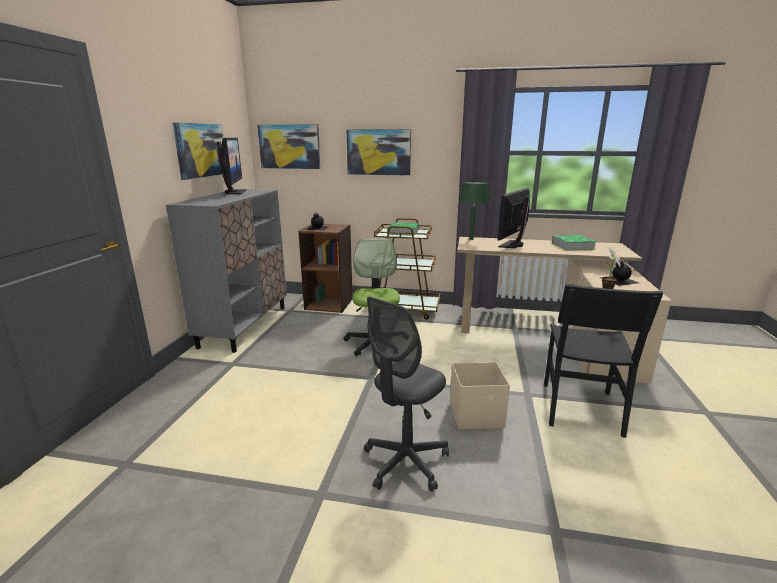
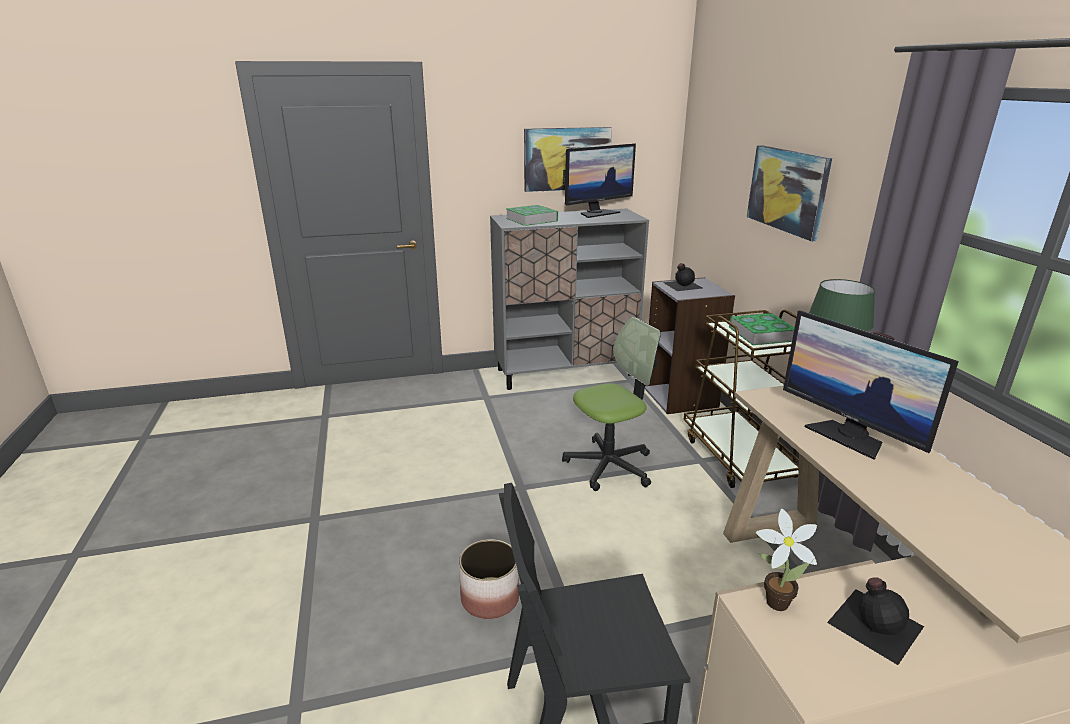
camera: 65 degrees right, 5 degrees up
picture [257,124,321,169] -> none
brown bookcase [298,224,353,313] -> grey bookcase [645,277,735,414]
grey office chair [364,297,449,492] -> none
beige storage box [450,362,510,430] -> planter [459,539,519,619]
monitor [498,188,530,248] -> monitor turned 135 degrees counterclockwise [783,310,959,460]
book [552,235,596,250] -> book moved to [506,205,558,226]

